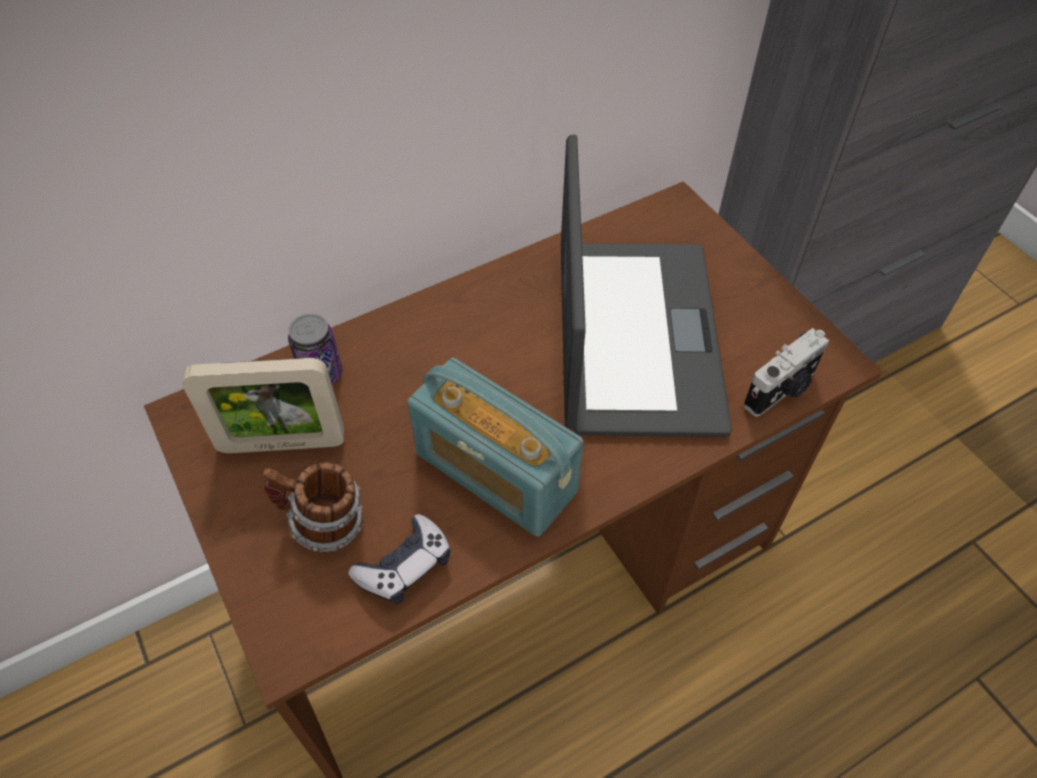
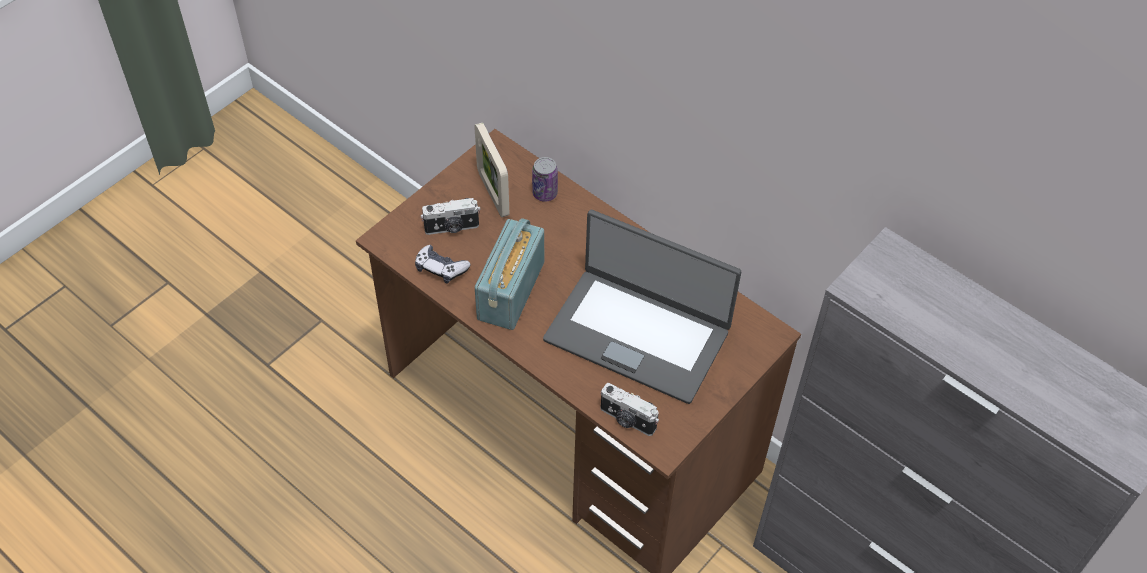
camera: 70 degrees right, 0 degrees up
mug [263,462,363,553] -> camera [421,198,480,235]
laptop [561,135,732,437] -> laptop turned 45 degrees clockwise [543,210,741,404]

